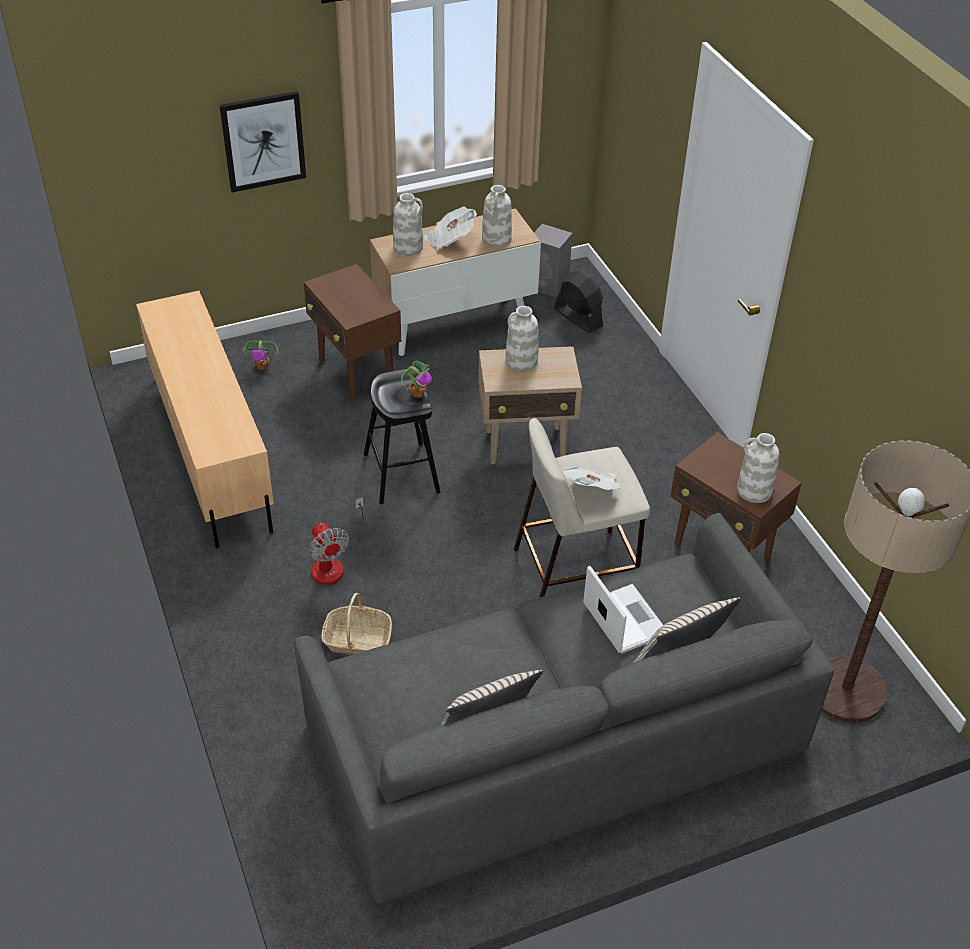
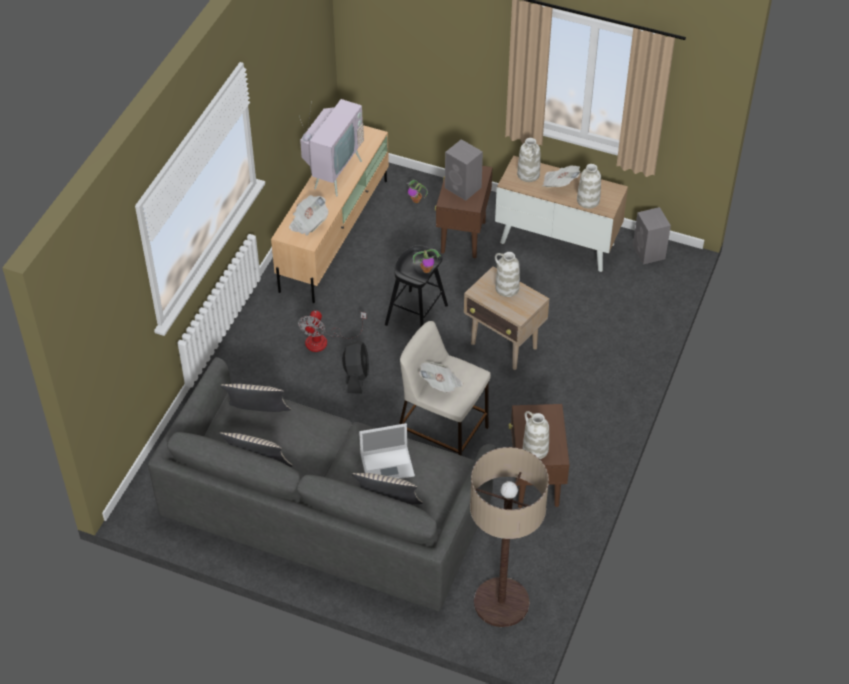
camera: 45 degrees right, 5 degrees up
picture [220,91,306,193] -> none
basket [321,593,392,654] -> none
black fan [554,271,603,333] -> black fan moved to [342,340,369,394]
laptop [583,566,663,654] -> laptop turned 60 degrees clockwise [359,423,415,479]
none -> beige pillow [220,384,291,412]
none -> newspaper [289,195,328,236]
none -> television [299,99,364,197]
none -> grey speaker [445,139,483,201]

